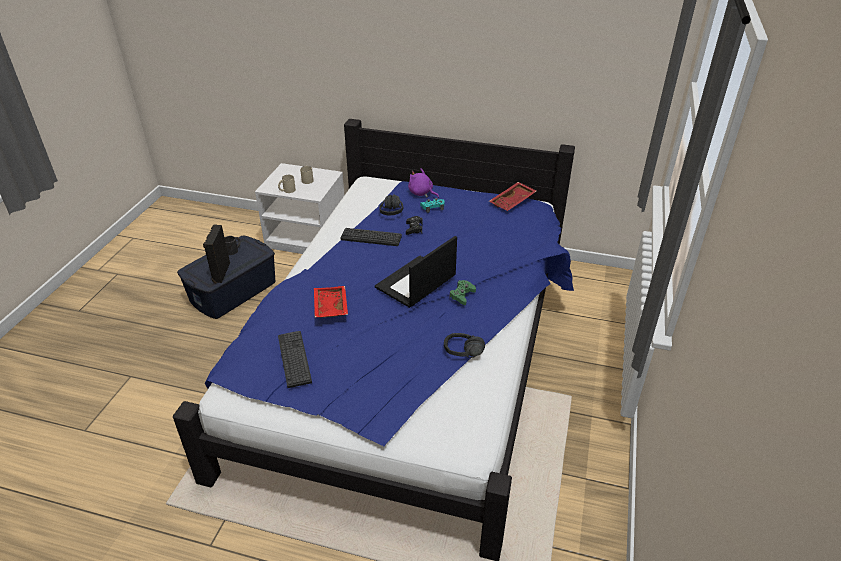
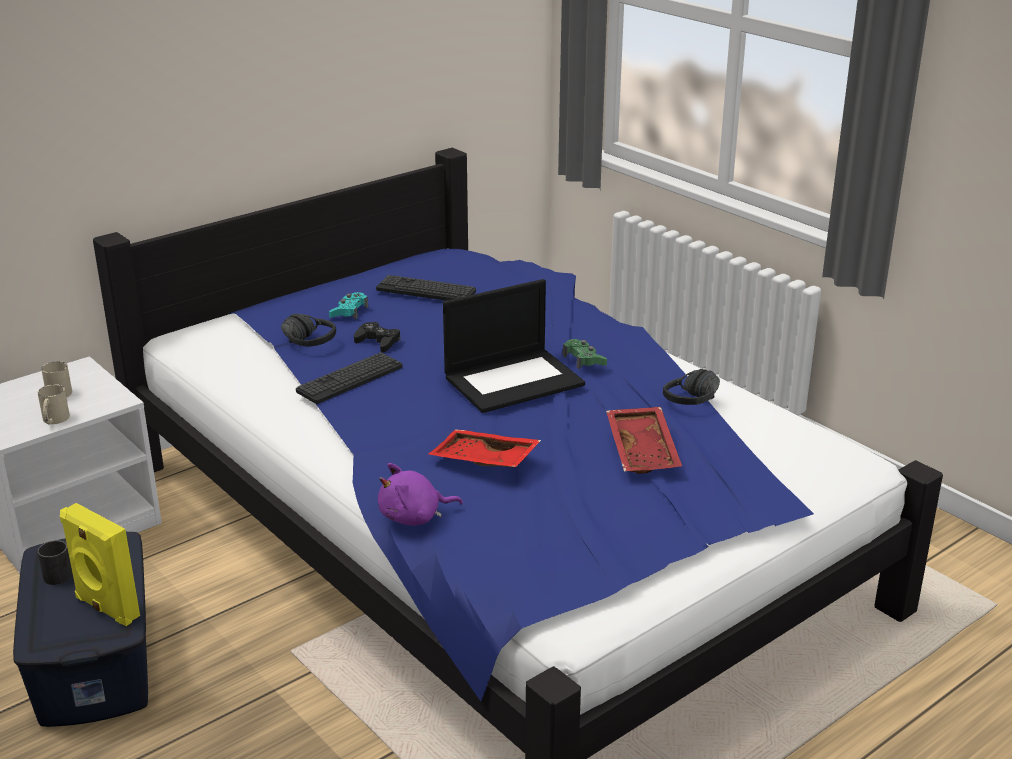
camera: 55 degrees left, 10 degrees down
black speaker [203,224,230,283] -> yellow speaker [60,503,140,626]
keyboard [278,331,312,388] -> keyboard moved to [376,275,476,301]
laptop [375,236,457,308] -> laptop turned 105 degrees counterclockwise [443,279,585,413]
purple plush toy [408,168,439,198] -> purple plush toy moved to [378,463,463,526]
red tray [489,182,536,211] -> red tray moved to [606,407,682,474]

